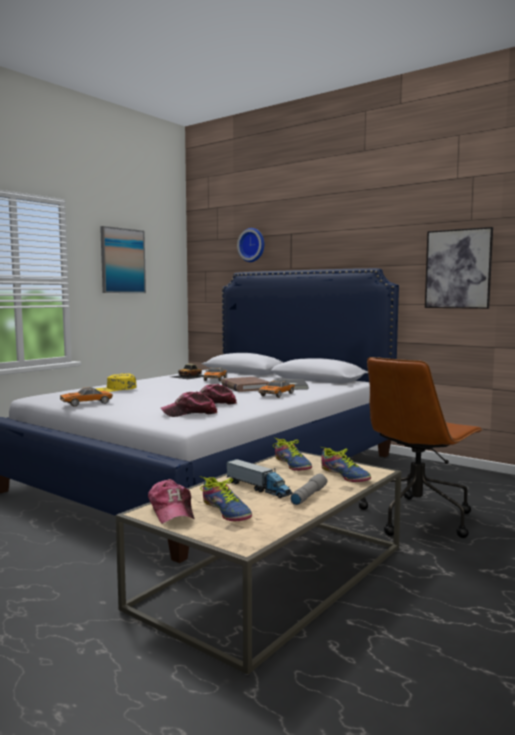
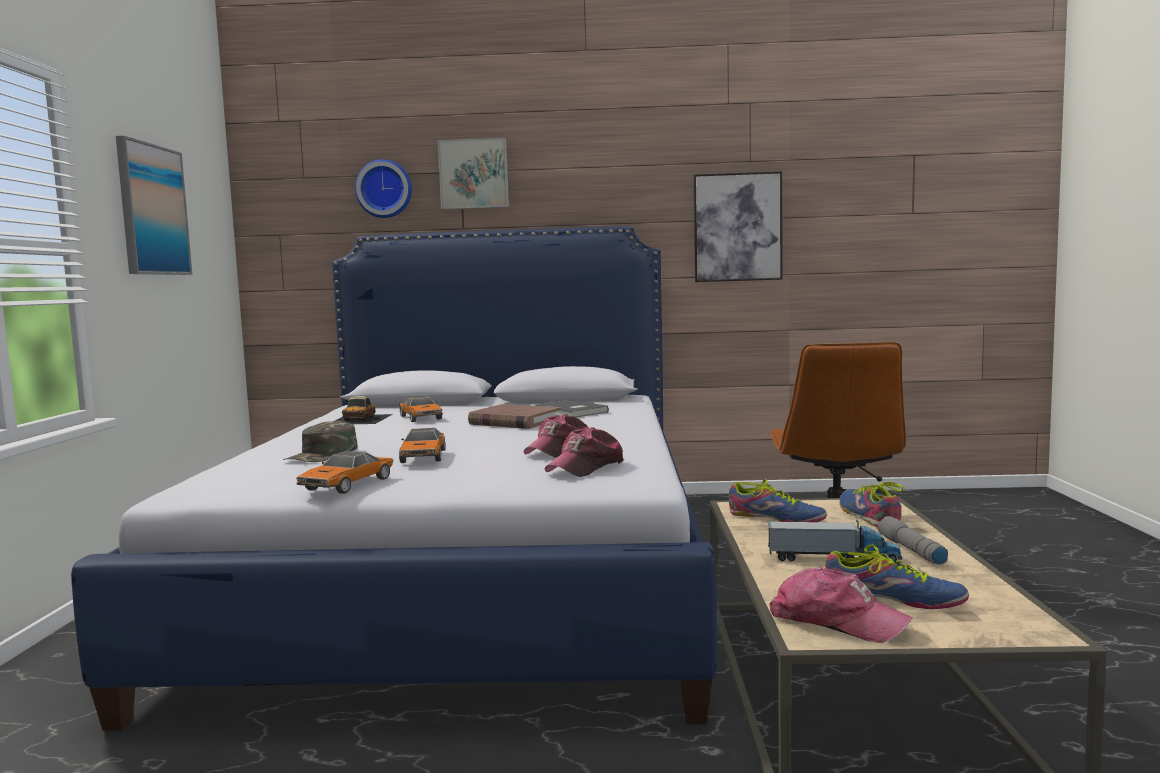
camera: 35 degrees left, 0 degrees up
yellow cap [95,373,137,392] -> green cap [283,421,357,462]
toy car [258,380,295,398] -> toy car moved to [399,428,445,463]
shoe [321,447,371,482] -> shoe turned 120 degrees counterclockwise [839,482,905,527]
none -> picture [438,138,509,210]

